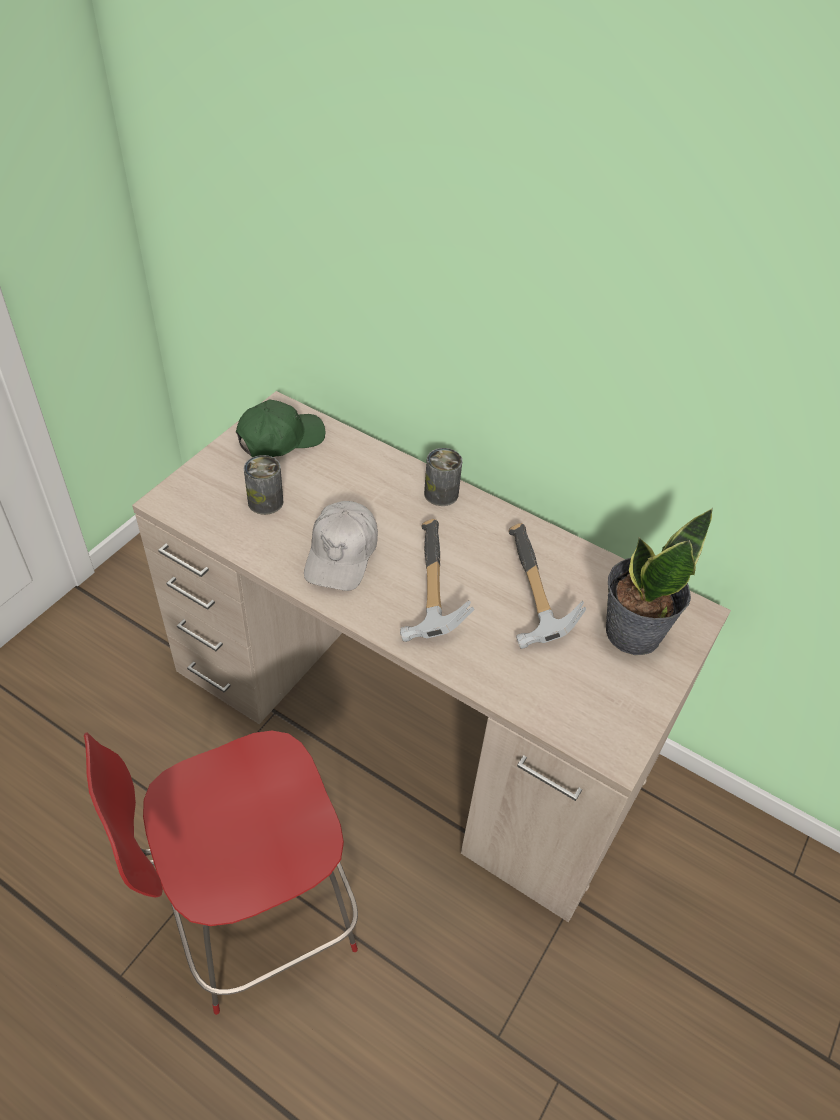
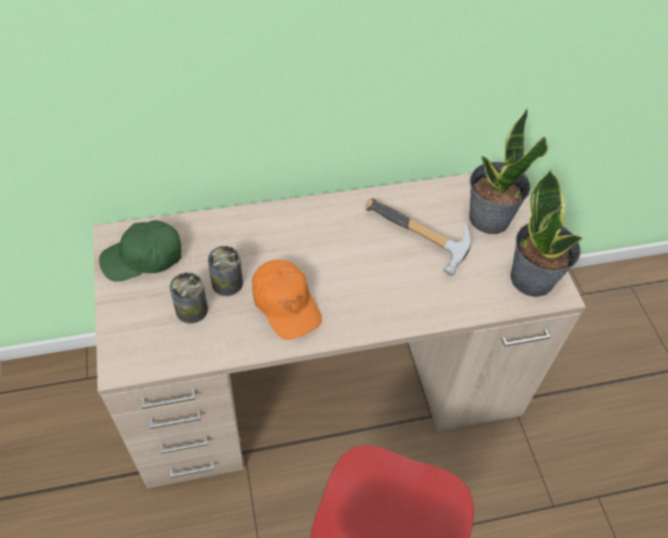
camera: 45 degrees left, 5 degrees up
green cap [236,399,326,457] -> green cap turned 120 degrees counterclockwise [99,220,181,282]
white cap [304,501,378,591] -> orange cap [252,260,322,340]
hammer [400,519,474,642] -> none
can [424,448,462,506] -> can moved to [208,246,243,296]
none -> potted plant [510,170,583,297]

